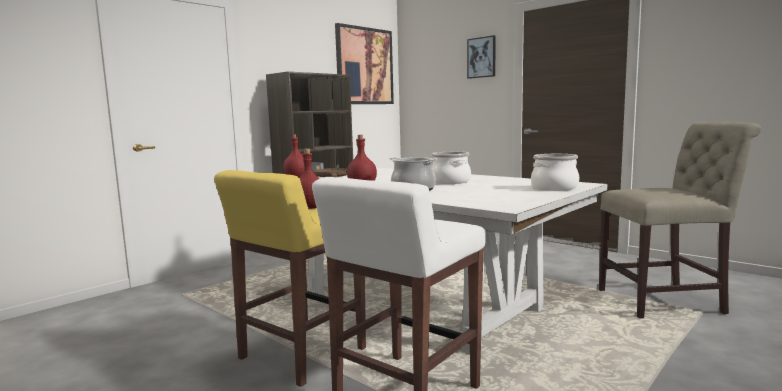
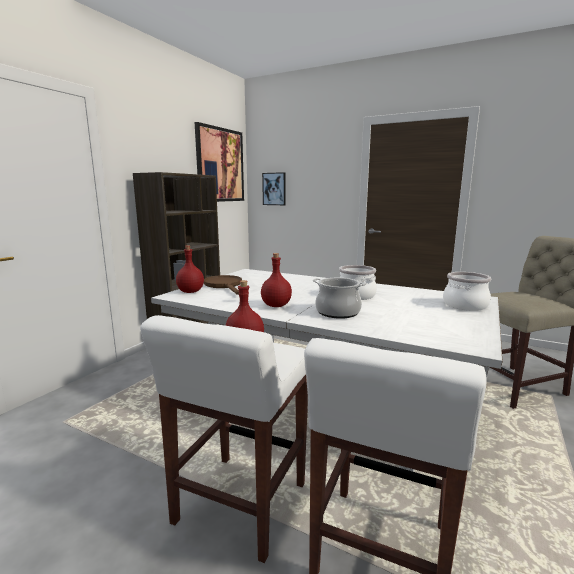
camera: 15 degrees left, 5 degrees up
yellow stool [214,170,366,387] -> white stool [140,315,308,563]
picture [467,35,496,79] -> picture moved to [262,172,286,205]

